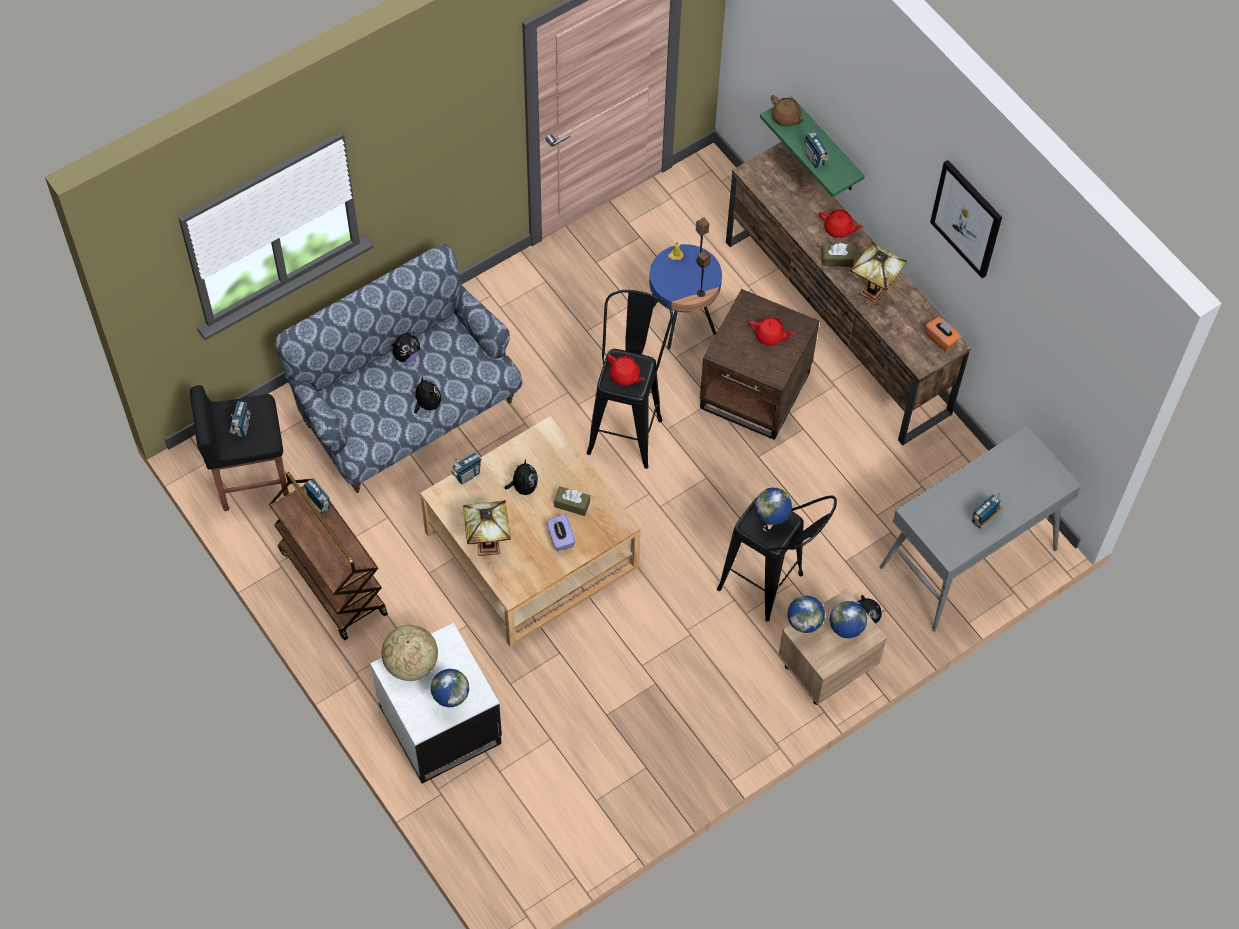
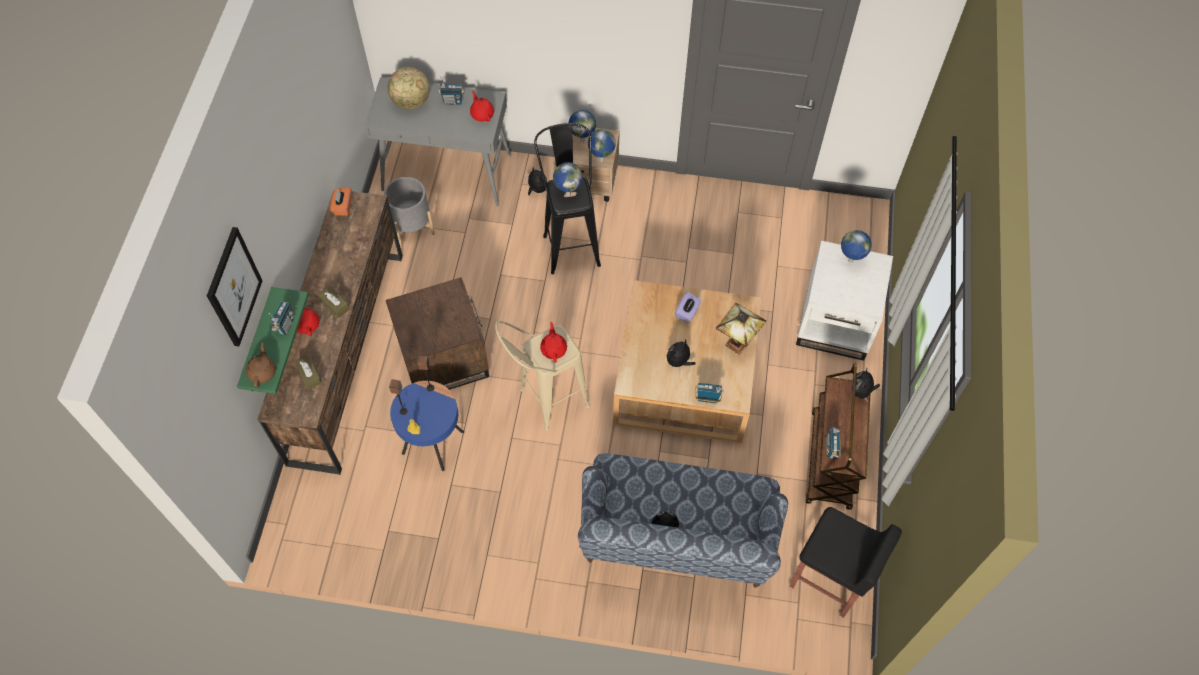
camera: 135 degrees left, 0 degrees up
radio [230,402,251,437] -> none
globe [381,625,438,681] -> globe moved to [388,67,430,110]
plush toy [412,376,441,414] -> plush toy moved to [851,369,880,402]
brown tissue box [554,487,590,516] -> brown tissue box moved to [295,355,322,390]
black stool [587,290,673,469] -> beige stool [495,320,590,431]
red teapot [749,317,795,346] -> red teapot moved to [470,91,494,122]
table lamp [850,242,907,303] -> none
picture [930,160,1002,278] -> picture moved to [207,227,262,346]
none -> grey planter [384,177,435,245]

